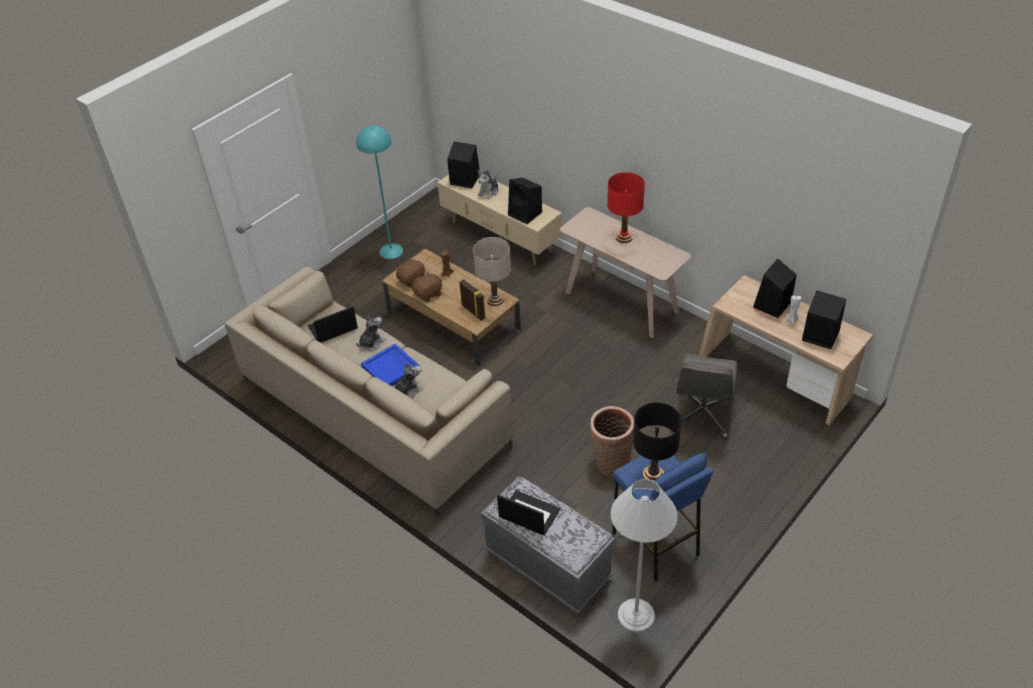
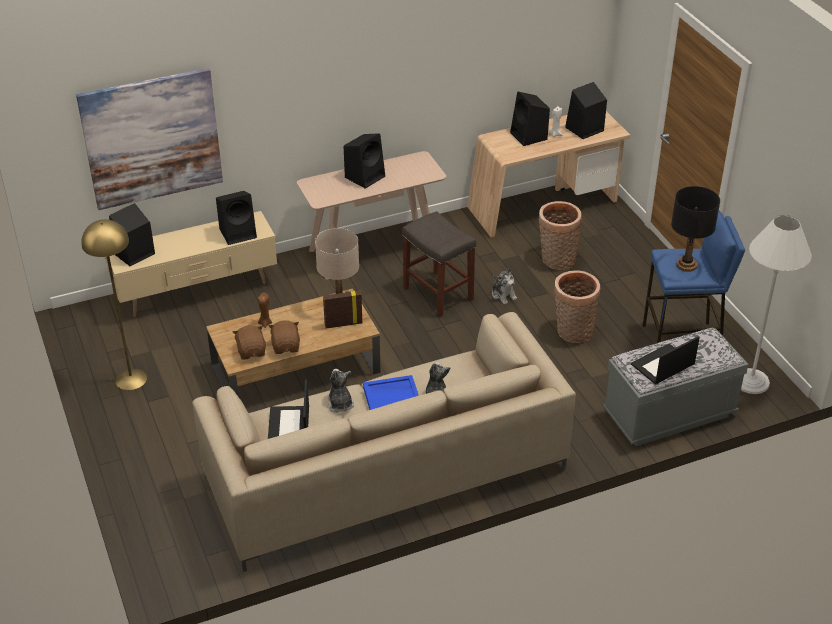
camera: 65 degrees left, 5 degrees down
turquoise floor lamp [356,125,403,259] -> yellow floor lamp [81,219,147,390]
plush toy [478,170,499,199] -> plush toy moved to [492,268,517,304]
red table lamp [607,172,645,243] -> black speaker [344,133,385,189]
grey office chair [676,353,738,439] -> basket [538,201,582,270]
none -> picture [76,68,223,210]
none -> grey stool [402,211,476,317]

